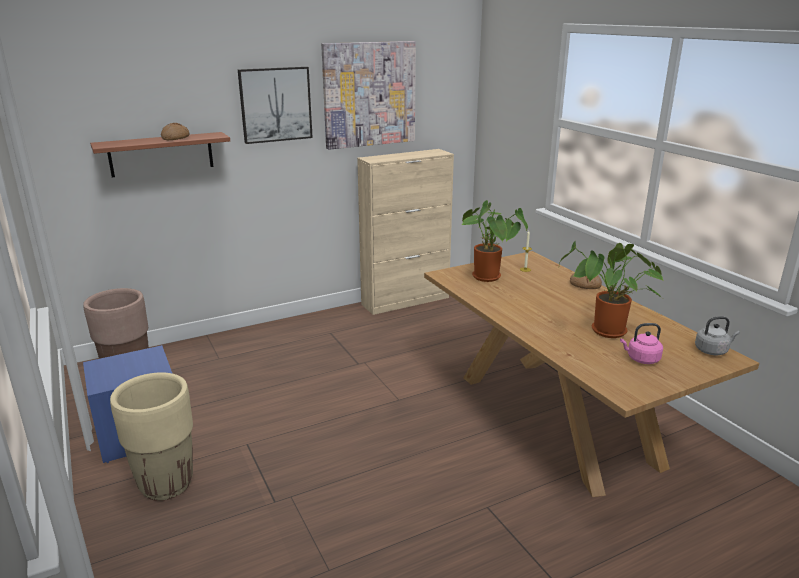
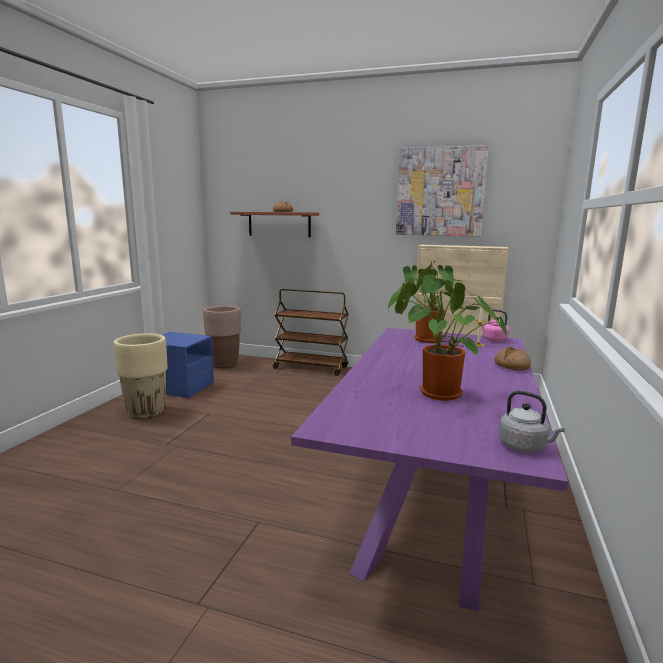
camera: 45 degrees right, 10 degrees down
picture [238,67,313,144] -> none
brown dining table [424,251,759,497] -> purple dining table [291,328,568,611]
pink kettle [620,323,663,364] -> pink kettle moved to [482,309,509,342]
none -> brown cart [273,289,349,376]

